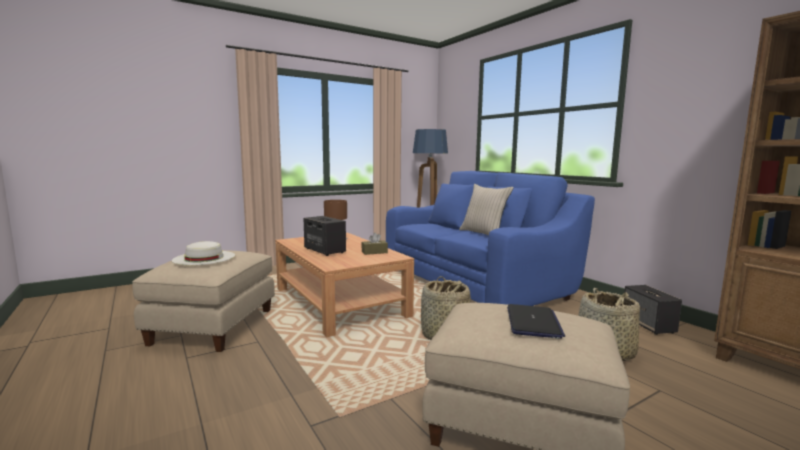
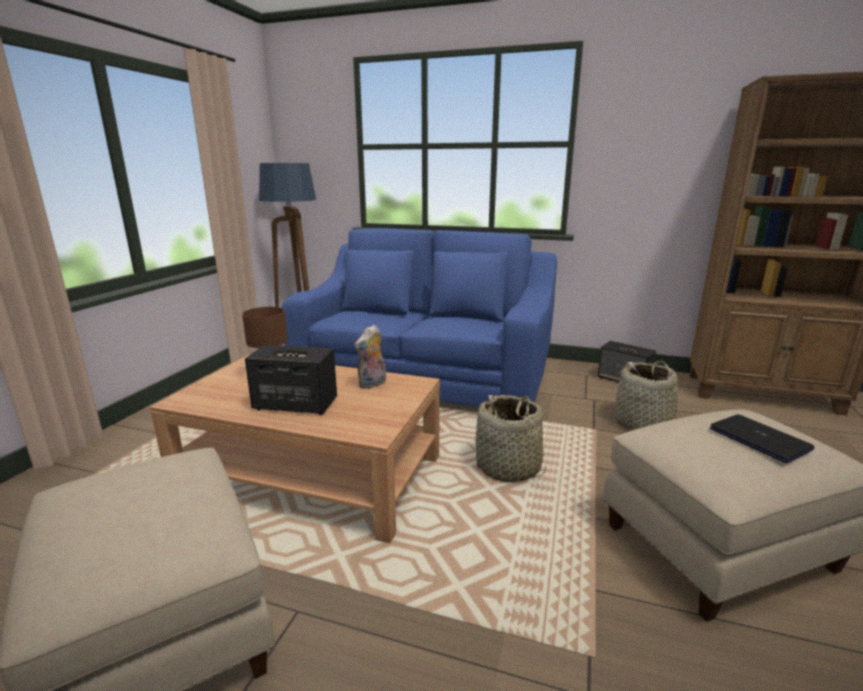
camera: 40 degrees left, 10 degrees up
white hat [172,241,235,265] -> none
brown tissue box [362,233,388,255] -> plush toy [355,325,386,389]
beige pillow [459,184,514,236] -> none

